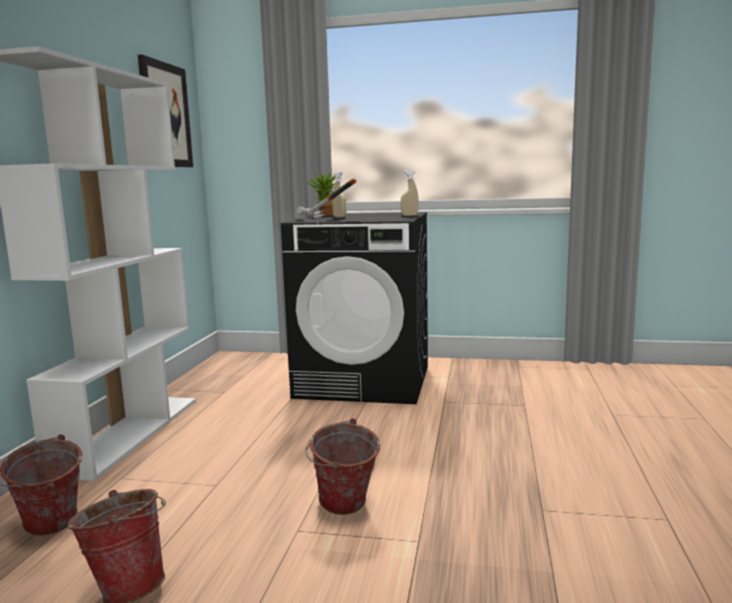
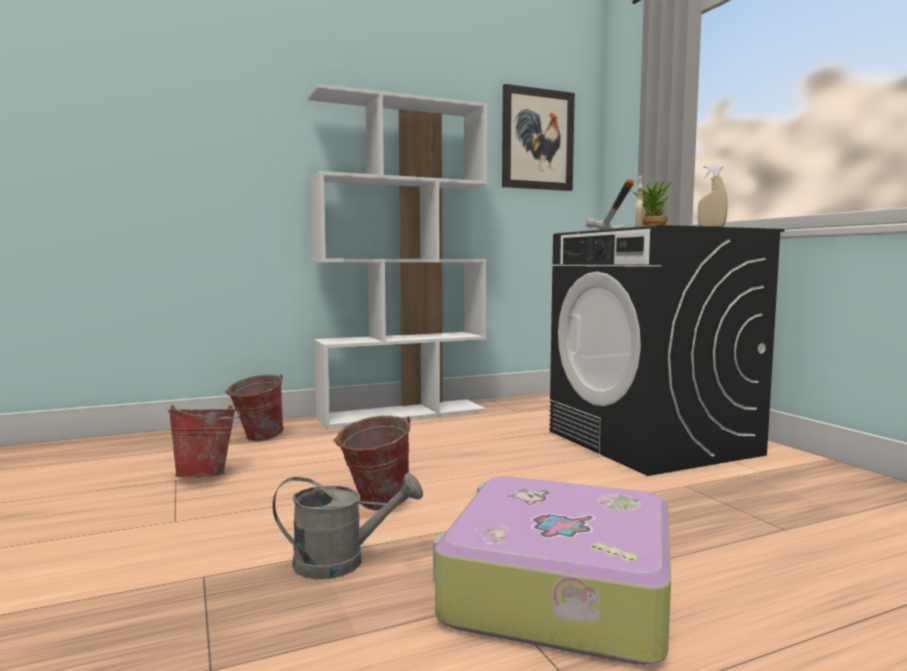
camera: 55 degrees right, 5 degrees down
none -> grey watering can [272,473,423,579]
none -> suitcase [433,476,671,665]

